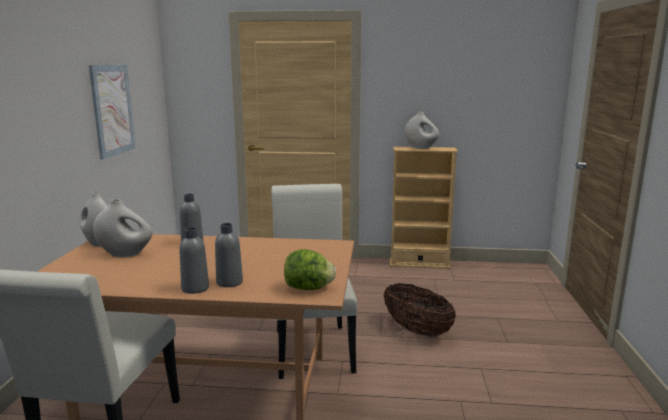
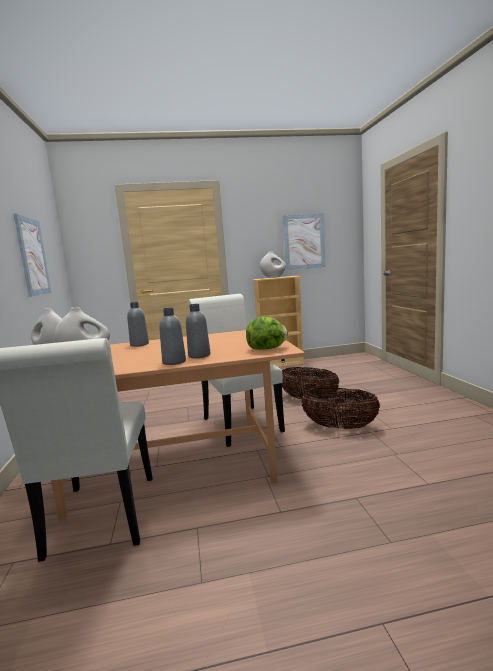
camera: 15 degrees left, 5 degrees down
none -> picture [283,213,325,270]
none -> basket [301,388,380,429]

